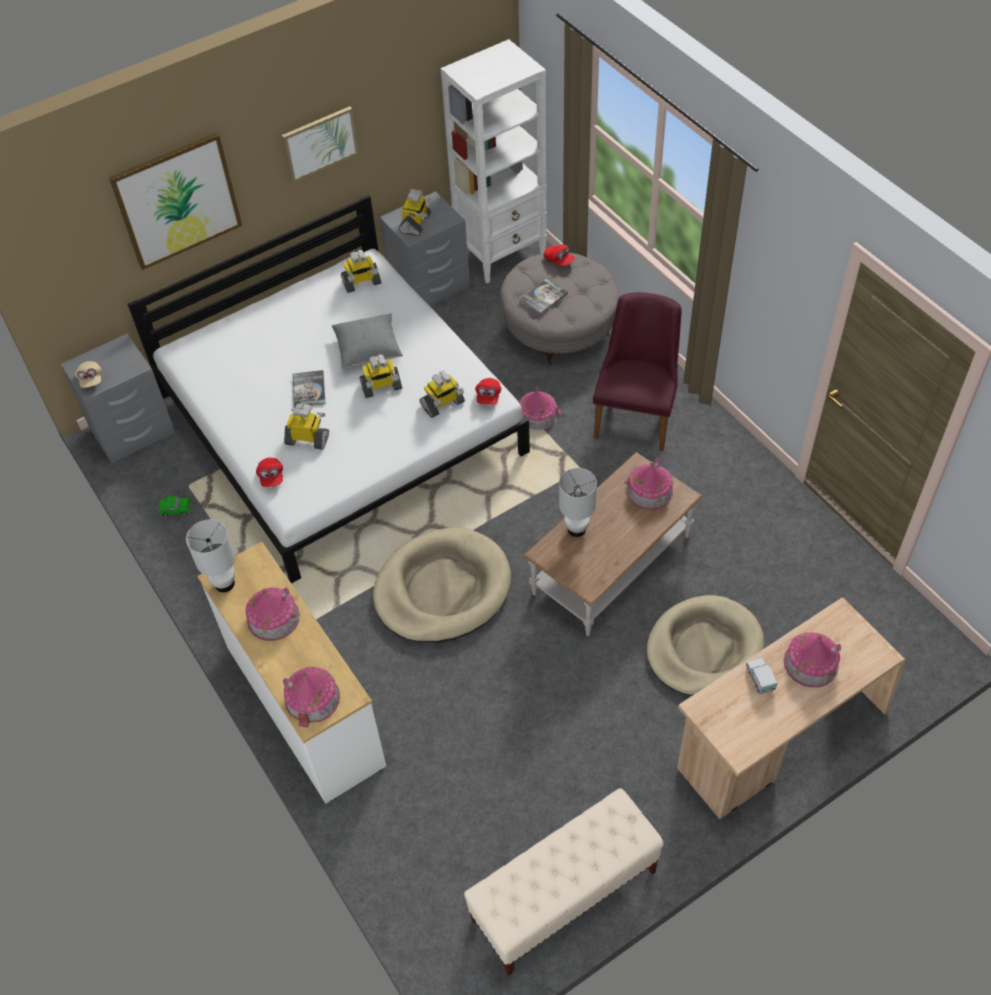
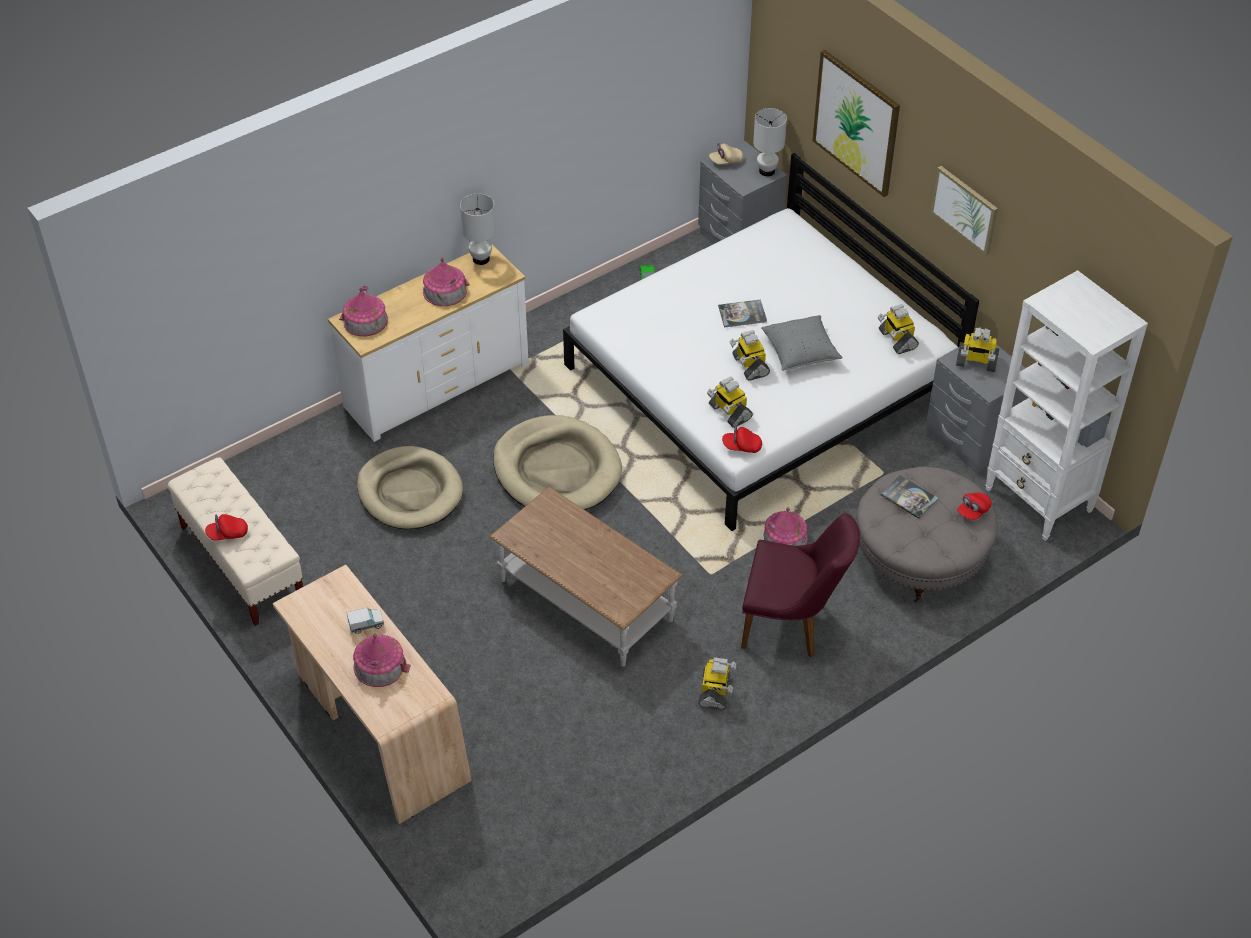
camera: 85 degrees right, 5 degrees down
red cap [256,458,283,487] -> red cap moved to [205,514,248,540]
toy robot [284,403,329,450] -> toy robot moved to [698,657,736,710]
white table lamp [559,468,597,537] -> white table lamp moved to [753,108,787,176]
toy house [624,458,673,510] -> none
beige dog bed [647,595,765,696] -> beige dog bed moved to [357,446,463,529]

